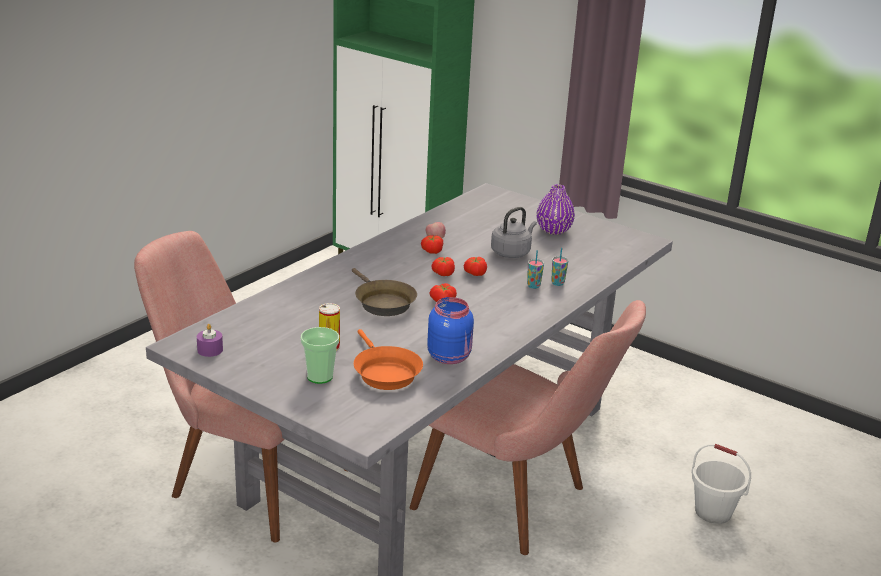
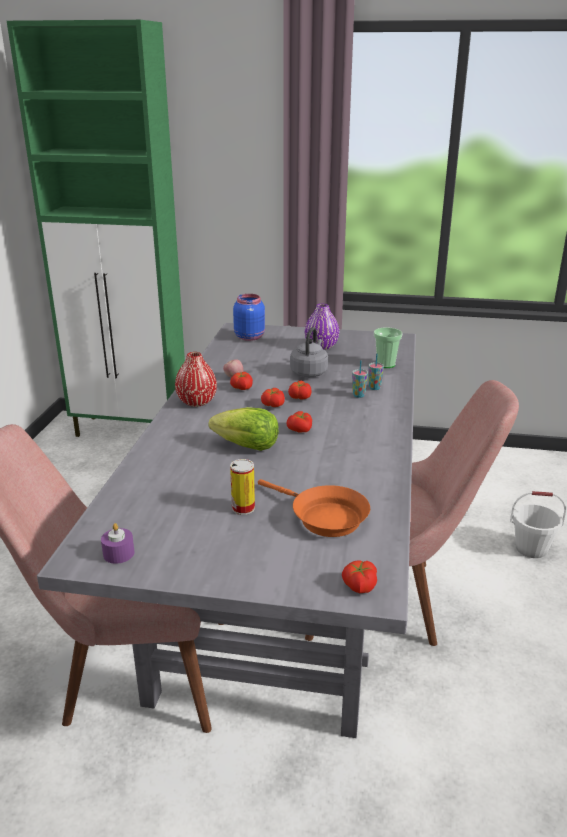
camera: 25 degrees left, 0 degrees up
cup [301,327,339,384] -> cup moved to [374,327,402,368]
brown frying pan [352,268,417,316] -> lettuce [209,407,279,451]
blue jar [427,297,474,364] -> blue jar moved to [233,294,265,341]
none -> red vase [175,352,217,407]
none -> tomato [342,560,377,593]

